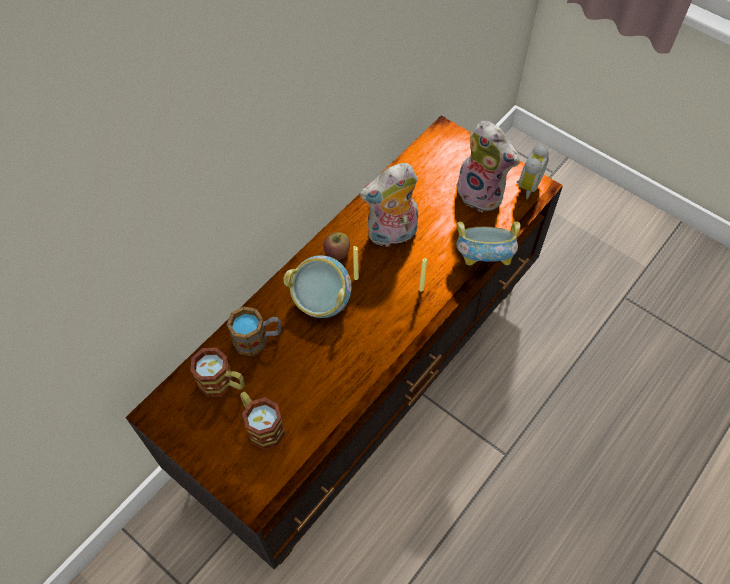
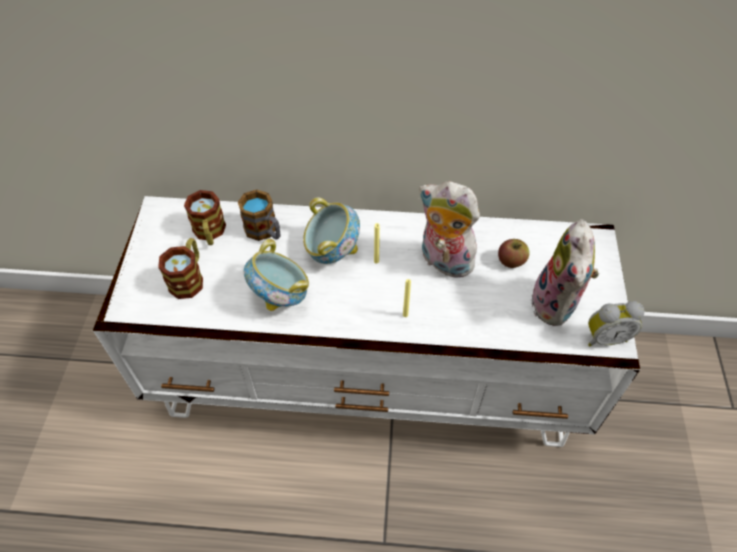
camera: 55 degrees right, 5 degrees down
brown tv stand [125,115,563,570] -> white tv stand [93,196,640,447]
apple [323,232,350,260] -> apple moved to [498,239,530,268]
bowl [456,221,521,265] -> bowl moved to [244,239,309,311]

